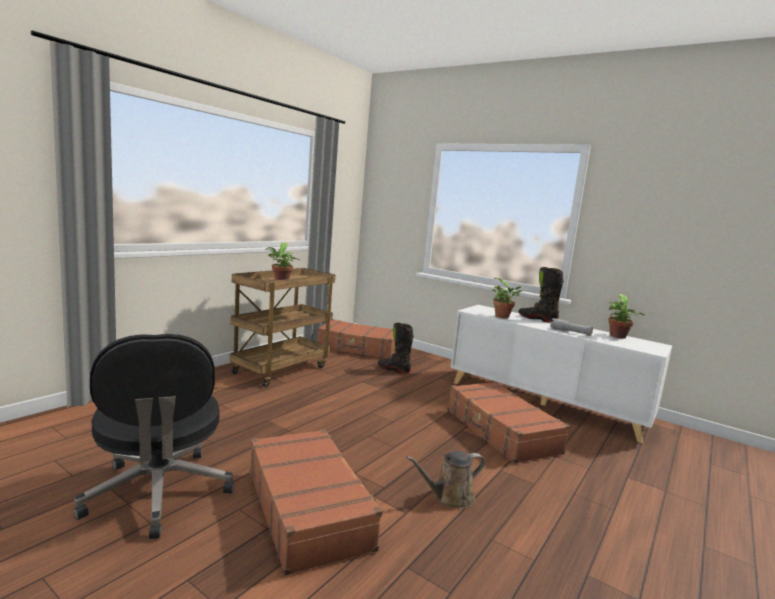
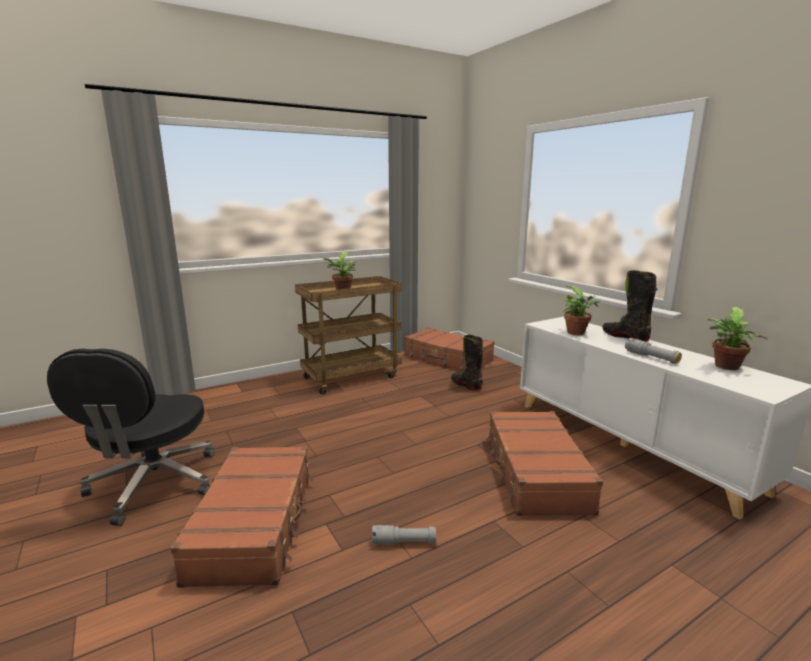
camera: 25 degrees right, 5 degrees up
brown watering can [406,451,485,509] -> grey flashlight [372,525,436,545]

